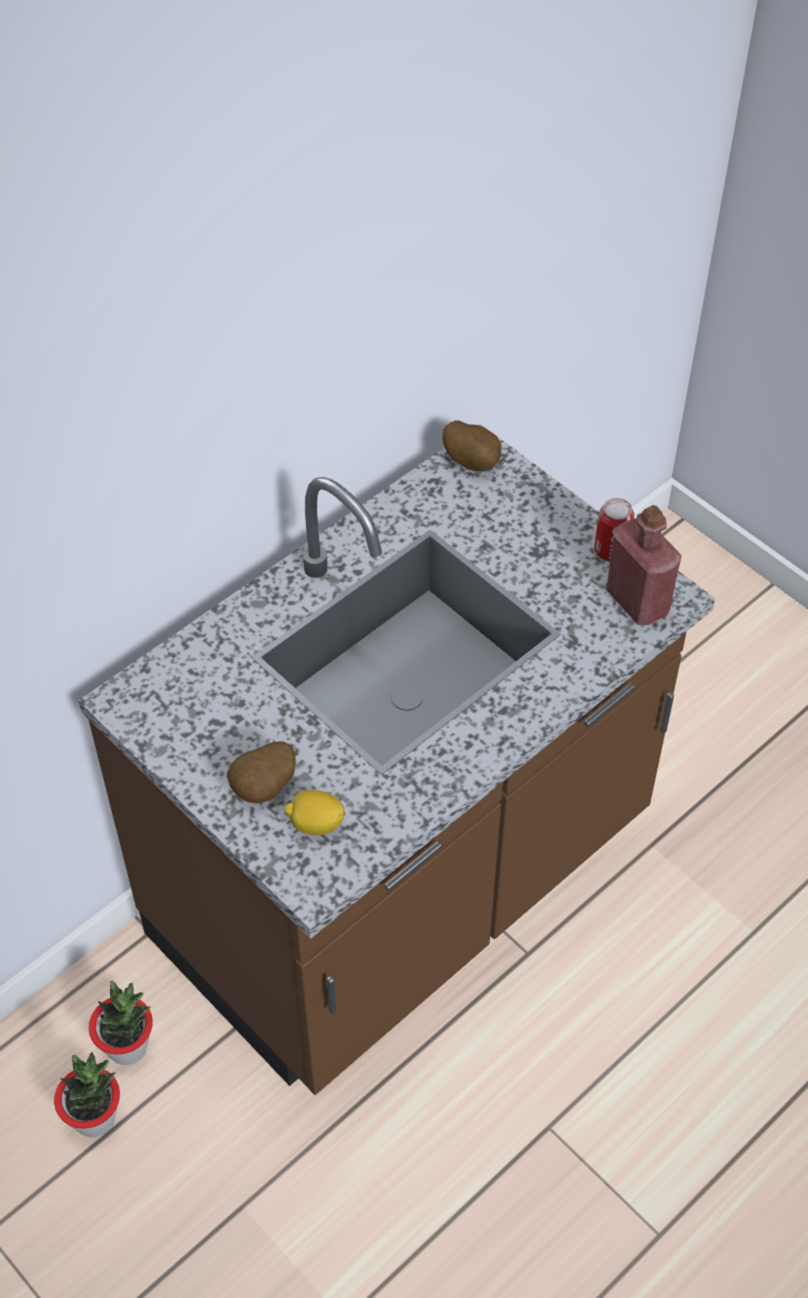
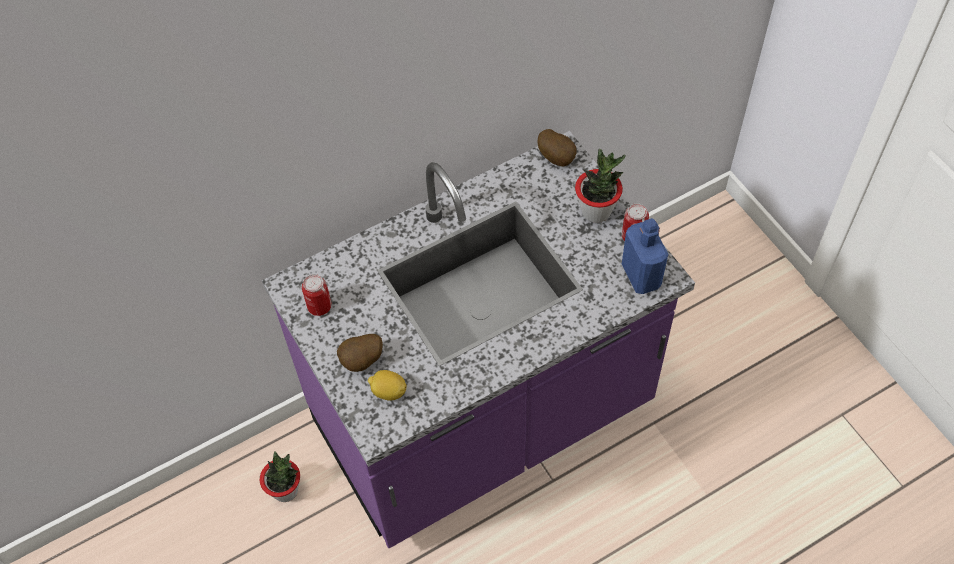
camera: 15 degrees right, 5 degrees up
potted plant [54,1052,120,1137] -> potted plant moved to [575,149,626,223]
brown counter [78,423,715,1095] -> purple counter [261,131,695,548]
red bottle [606,505,682,625] -> blue bottle [622,218,668,294]
none -> can [302,274,332,316]

